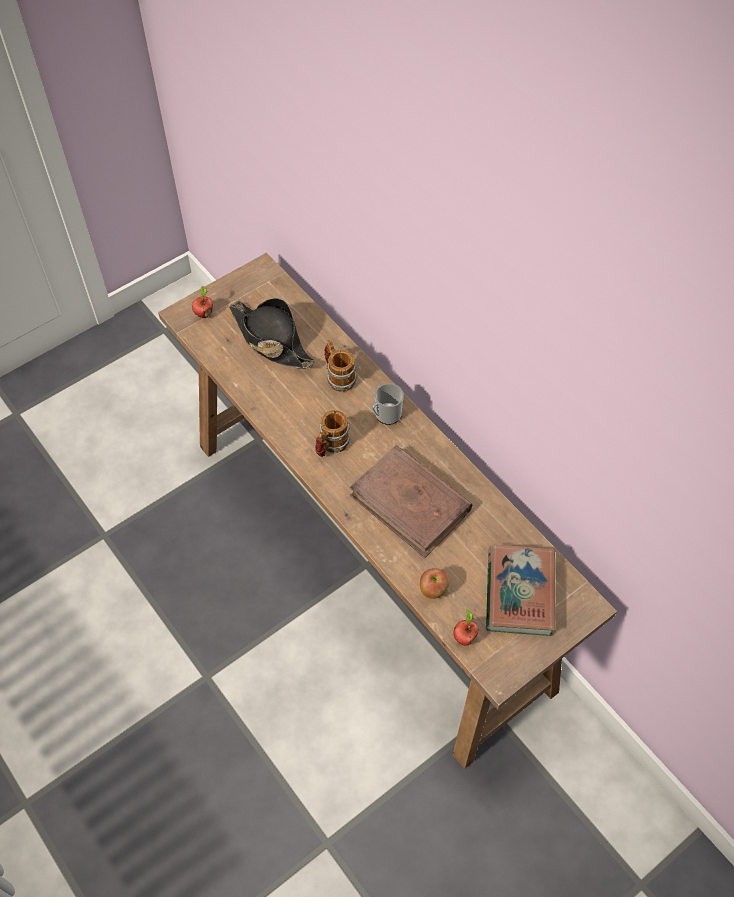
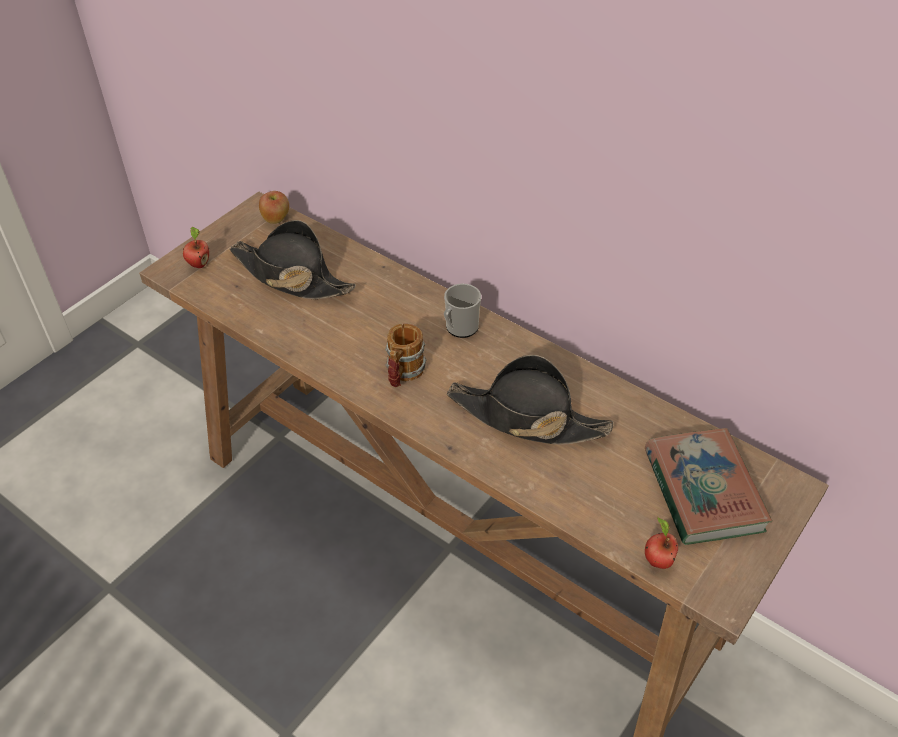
camera: 15 degrees left, 10 degrees down
mug [324,340,357,392] -> none
brown book [350,445,472,558] -> black hat [447,355,614,444]
apple [420,568,449,599] -> apple moved to [259,191,289,224]

